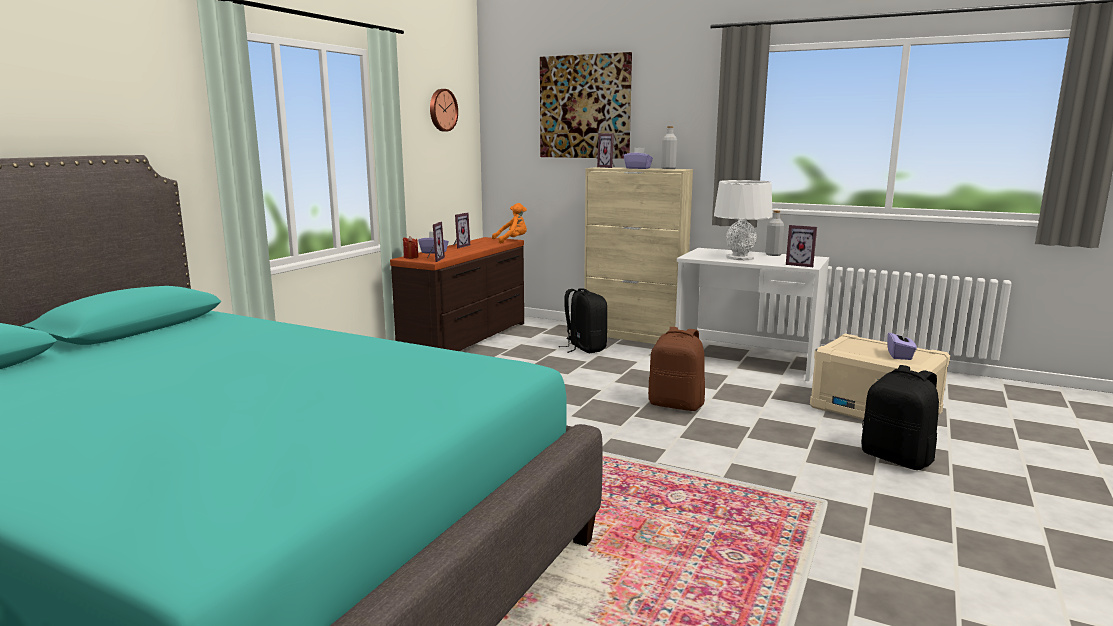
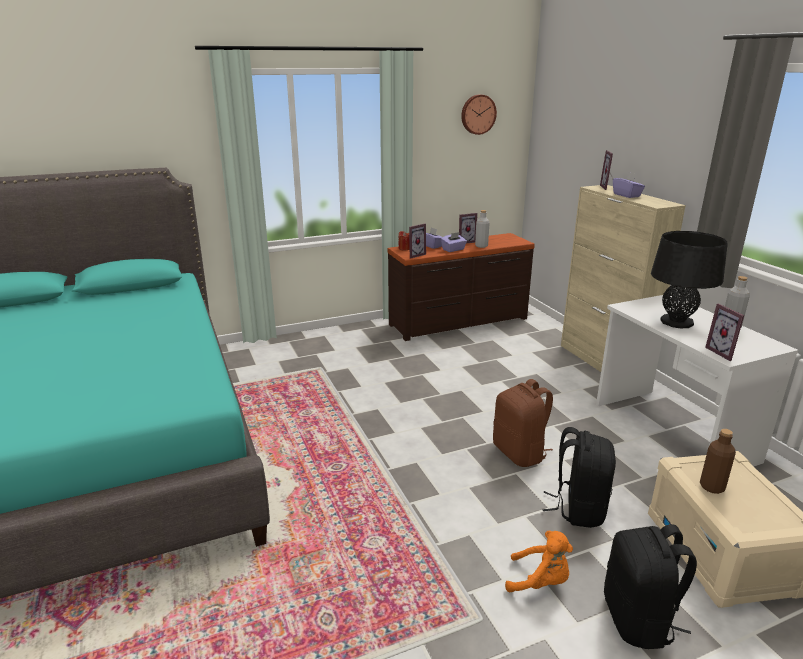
camera: 40 degrees right, 10 degrees up
orange plush toy [492,203,527,244] -> orange plush toy moved to [505,531,573,592]
picture [540,52,632,159] -> none
black backpack [558,288,607,353] -> black backpack moved to [542,427,616,528]
grey bottle [661,126,677,169] -> grey bottle moved to [475,210,489,248]
white table lamp [714,180,773,260] -> black table lamp [651,231,728,328]
purple tissue box [887,328,917,360] -> purple tissue box moved to [441,232,467,252]
none -> brown bottle [700,429,736,494]

